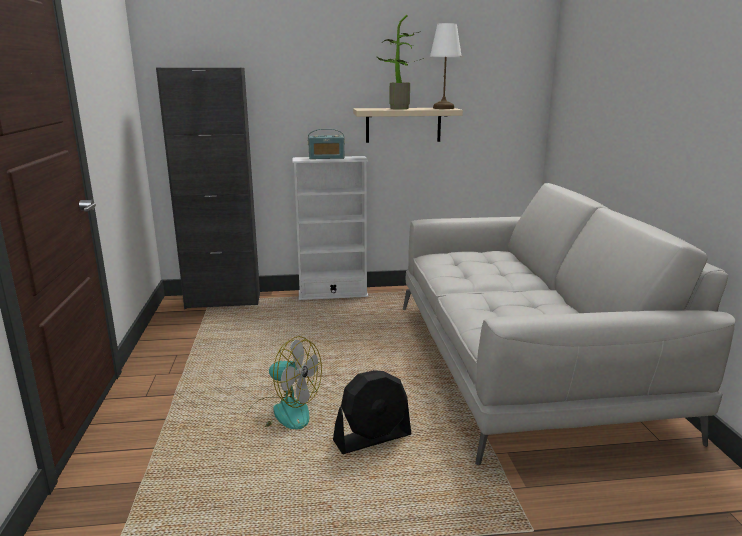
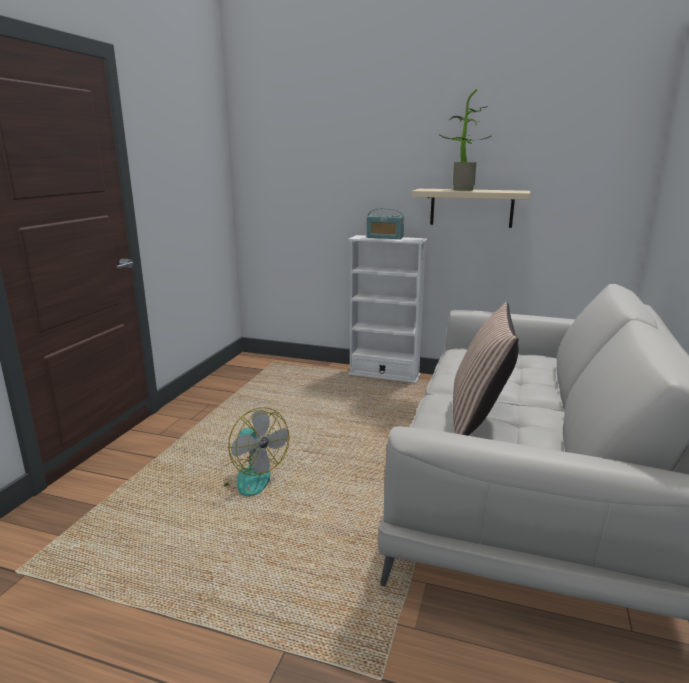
camera: 25 degrees right, 0 degrees up
black cabinet [156,68,260,309] -> none
black fan [333,370,412,454] -> none
white table lamp [430,23,462,109] -> none
none -> pillow [453,302,518,436]

